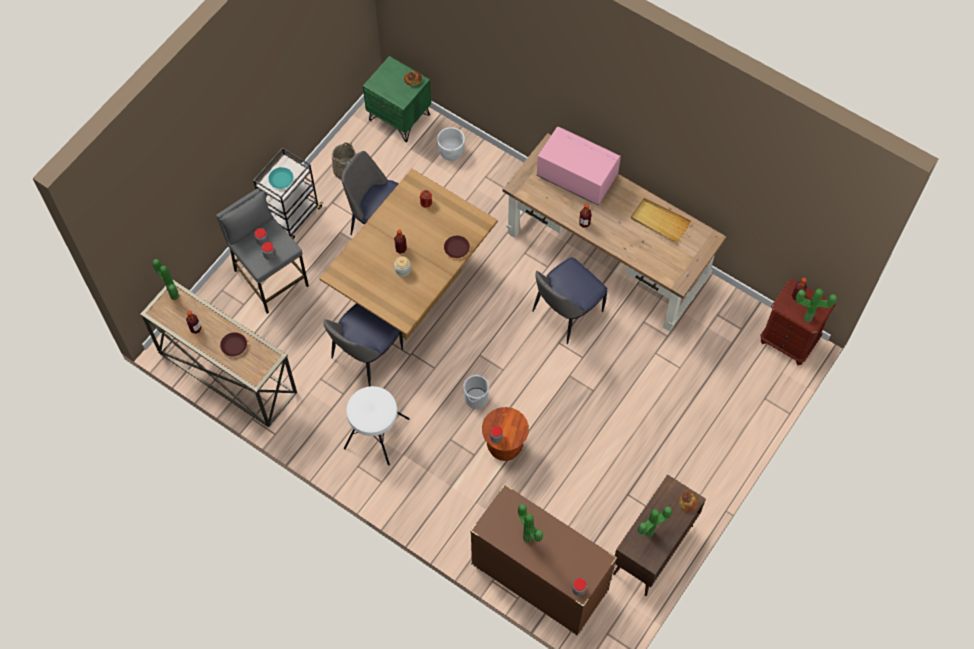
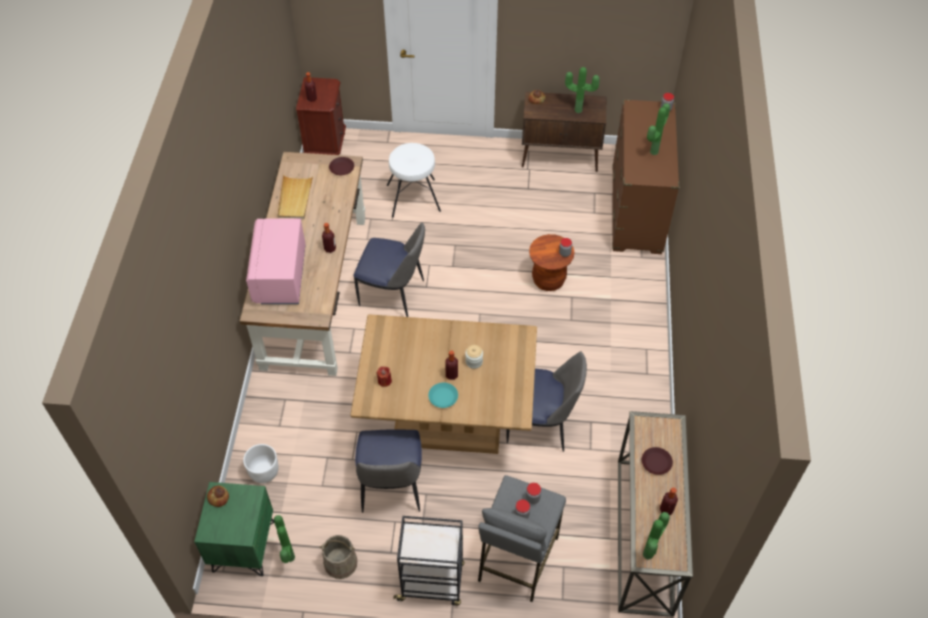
camera: 120 degrees left, 10 degrees down
turquoise plate [268,167,293,189] -> turquoise plate moved to [428,383,458,408]
white stool [344,386,410,465] -> white stool moved to [387,143,441,218]
brown plate [444,236,470,258] -> brown plate moved to [329,157,354,175]
bucket [463,374,489,409] -> none
potted plant [796,289,837,323] -> potted plant moved to [274,515,295,563]

